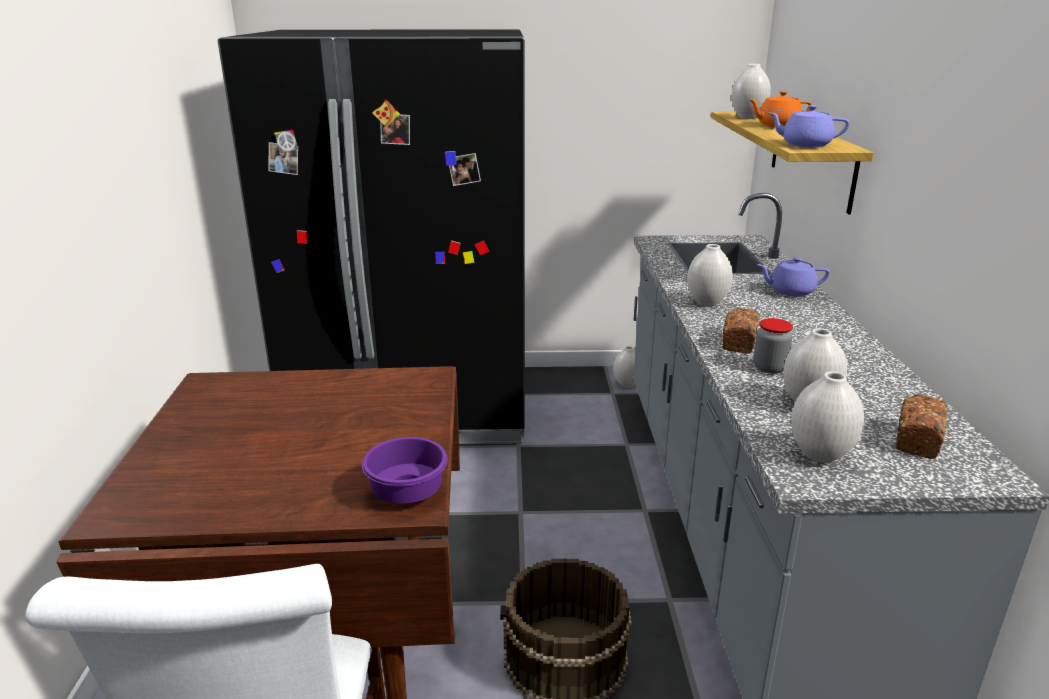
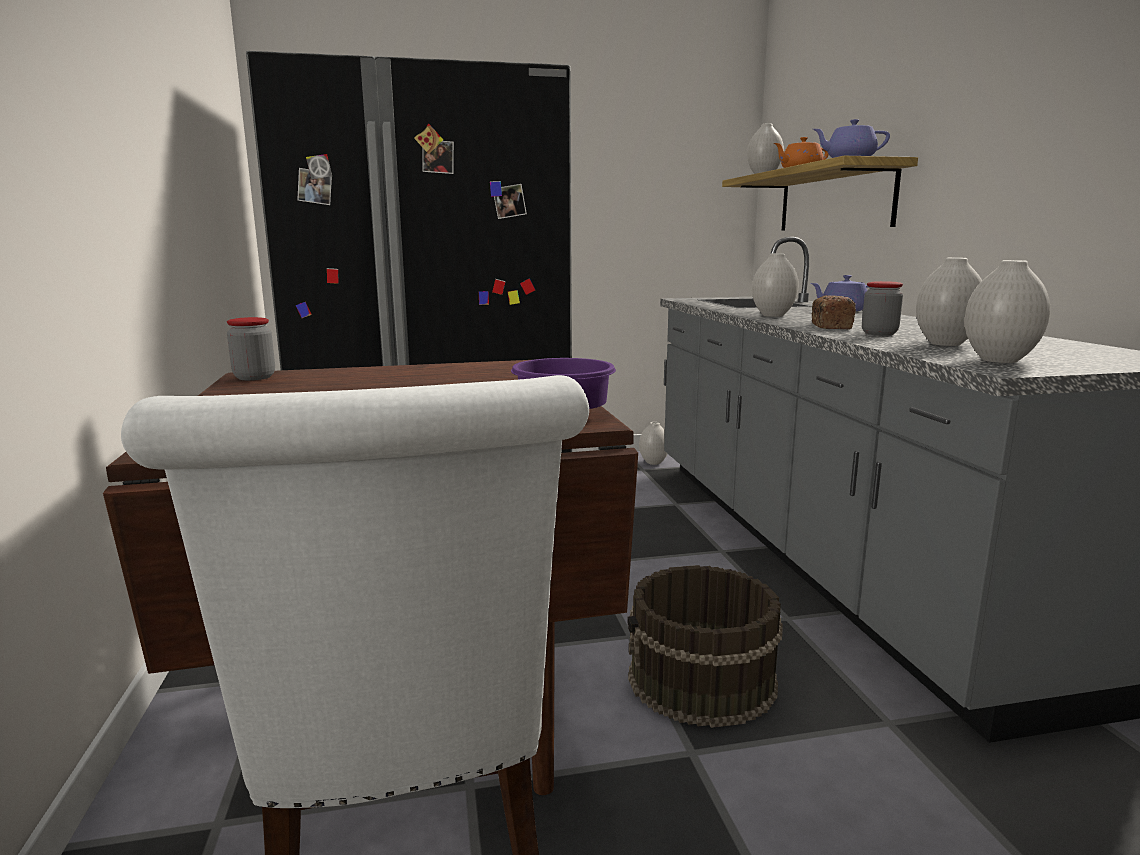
camera: 10 degrees left, 10 degrees down
bread [896,394,948,459] -> none
none -> jar [227,317,275,380]

